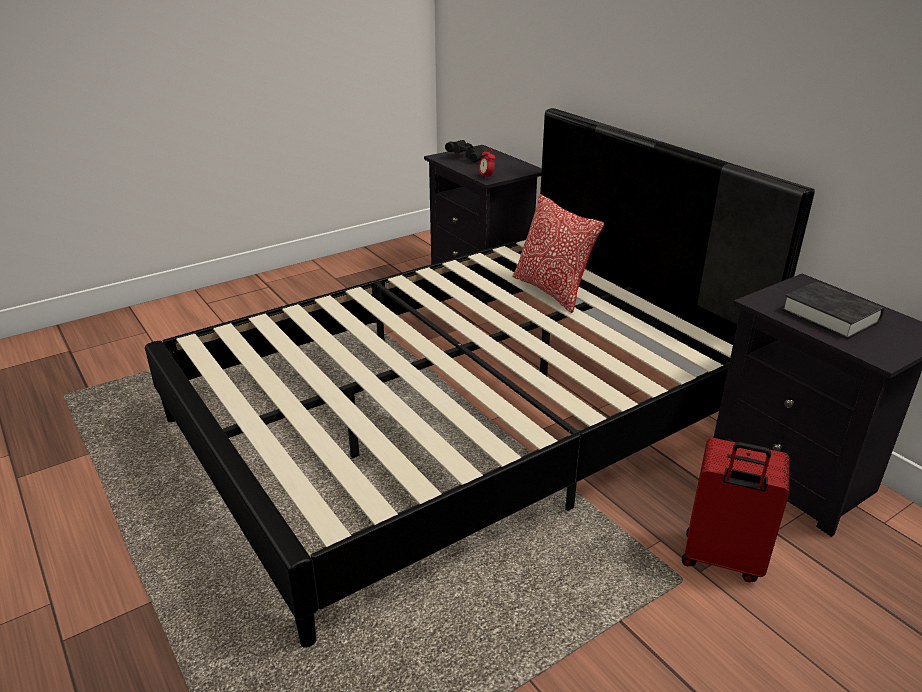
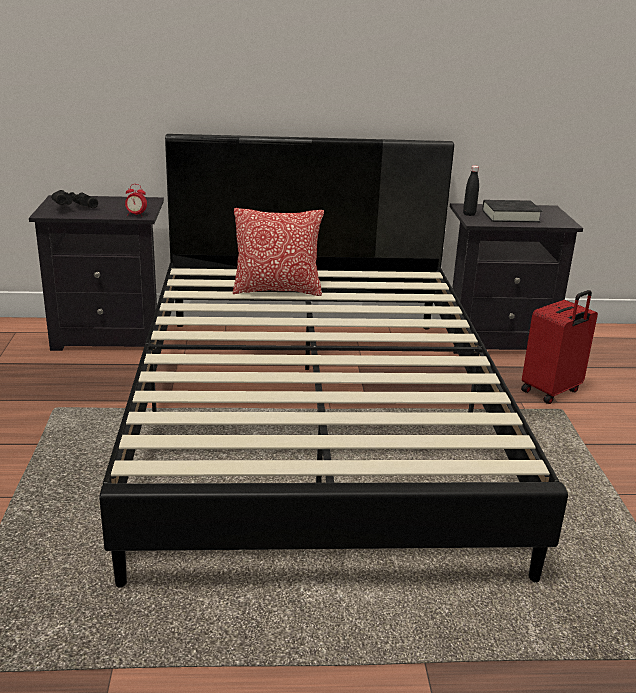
camera: 60 degrees left, 5 degrees down
none -> black bottle [463,166,479,216]

